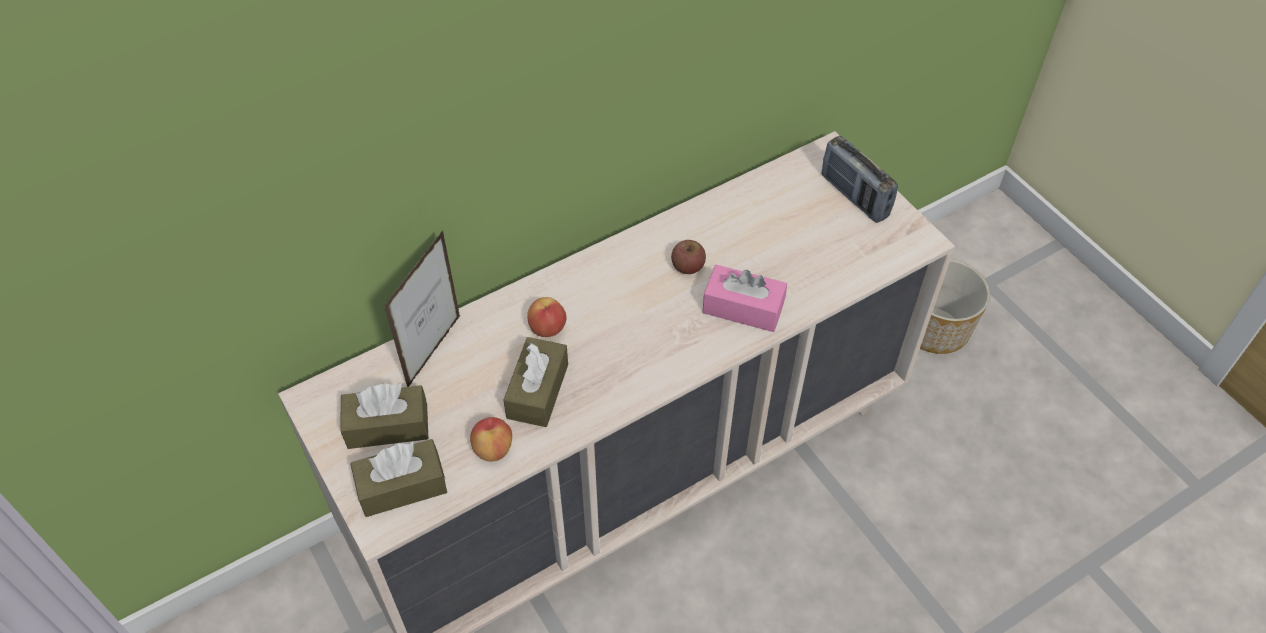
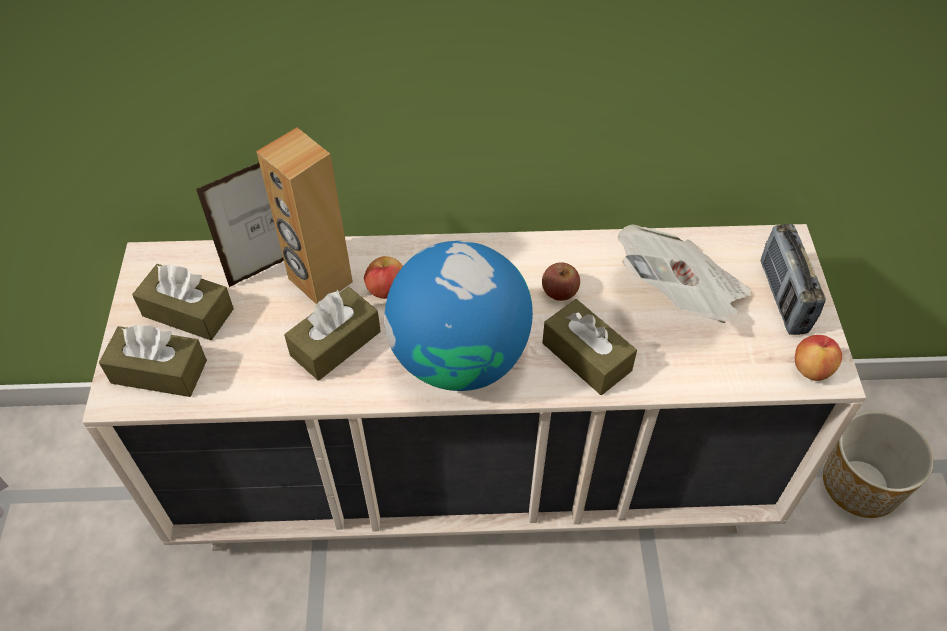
camera: 30 degrees right, 0 degrees up
apple [470,417,512,461] -> apple moved to [795,335,842,381]
pink tissue box [703,265,787,332] -> brown tissue box [542,299,637,395]
none -> brown speaker [256,127,353,305]
none -> globe [384,241,533,391]
none -> newspaper [617,224,752,324]

